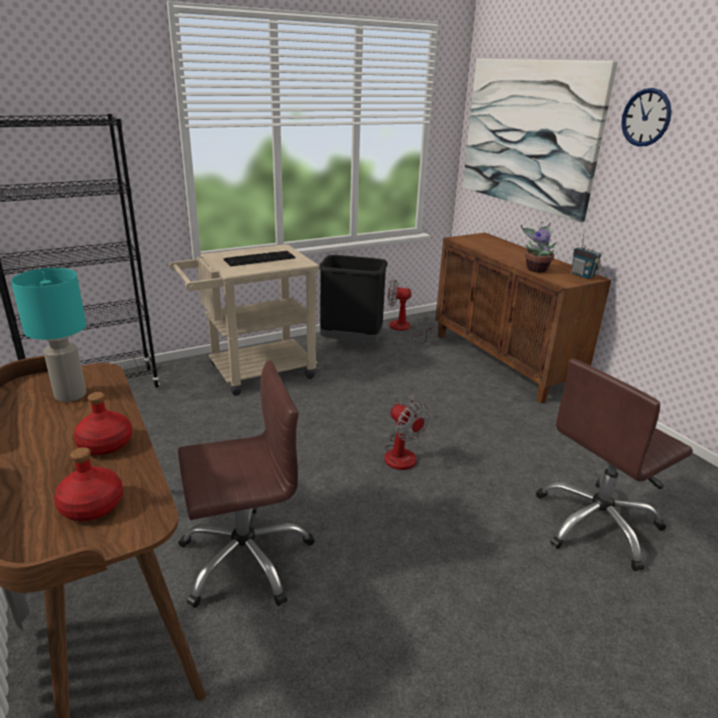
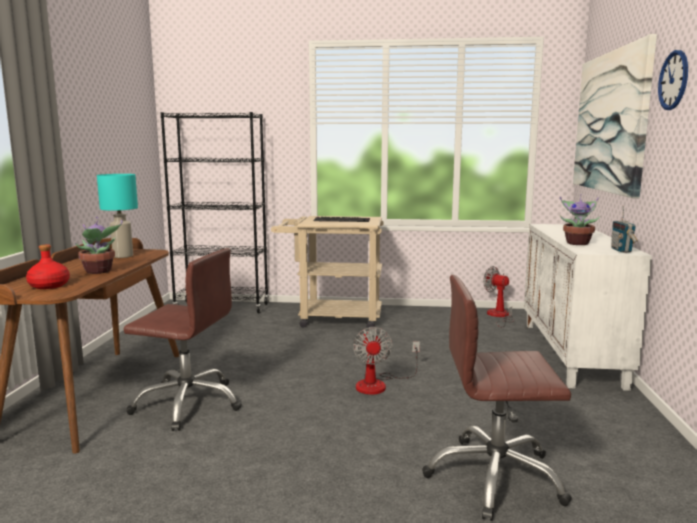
camera: 35 degrees right, 15 degrees down
red bottle [74,392,132,455] -> potted plant [75,217,123,274]
black trash can [319,255,388,342] -> none
brown cabinet [435,233,611,403] -> white cabinet [524,224,652,391]

